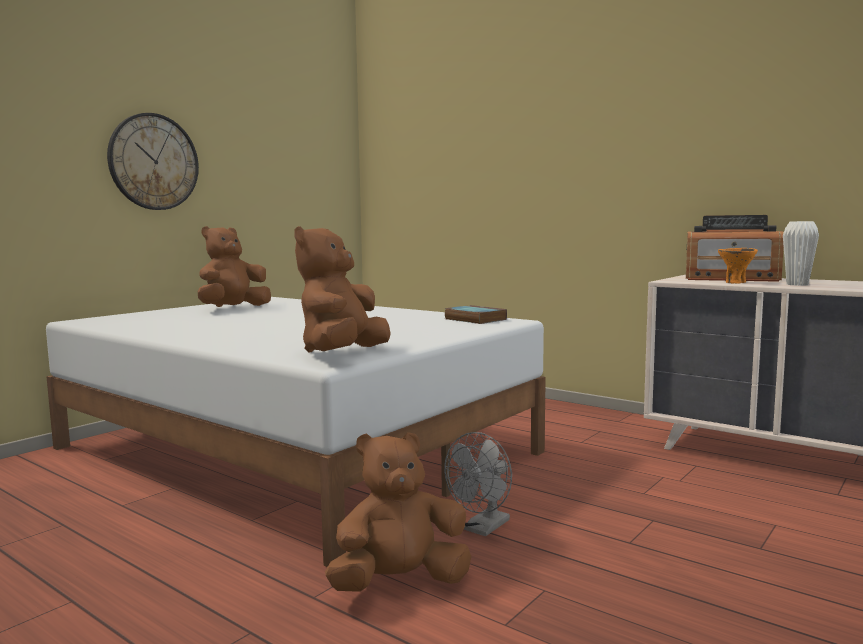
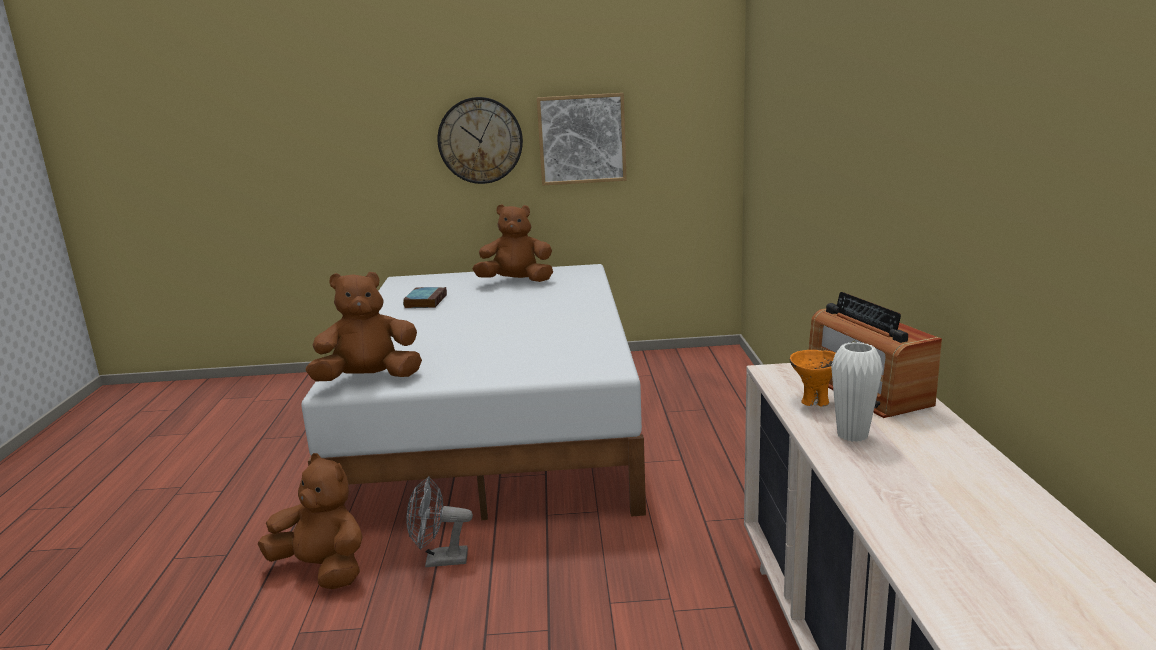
camera: 50 degrees right, 10 degrees up
book [444,305,507,324] -> book moved to [403,287,447,308]
none -> picture [537,93,627,186]

